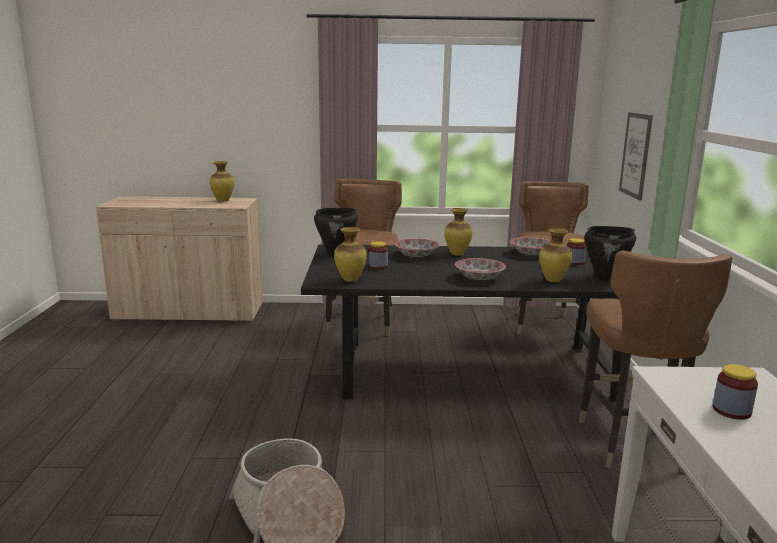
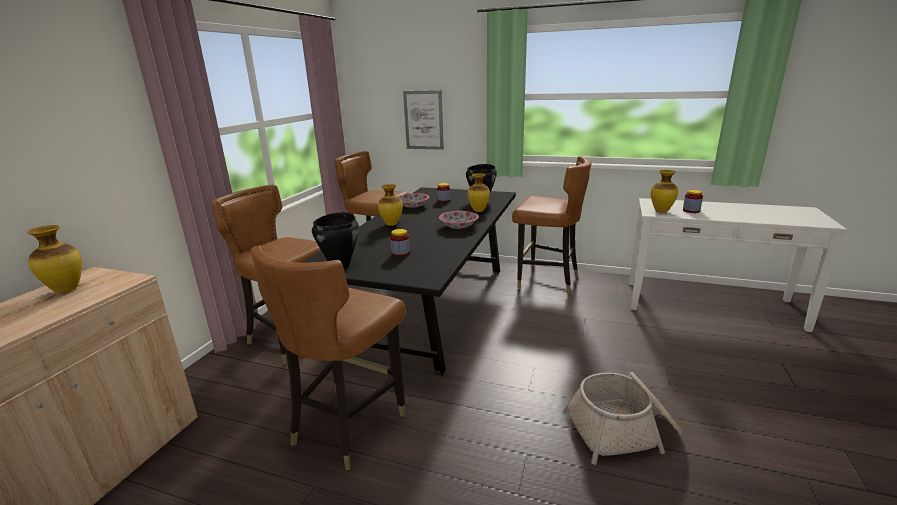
camera: 70 degrees left, 5 degrees up
vase [334,227,367,282] -> vase moved to [651,170,678,213]
bowl [394,238,439,257] -> none
none -> brown chair [251,245,406,470]

